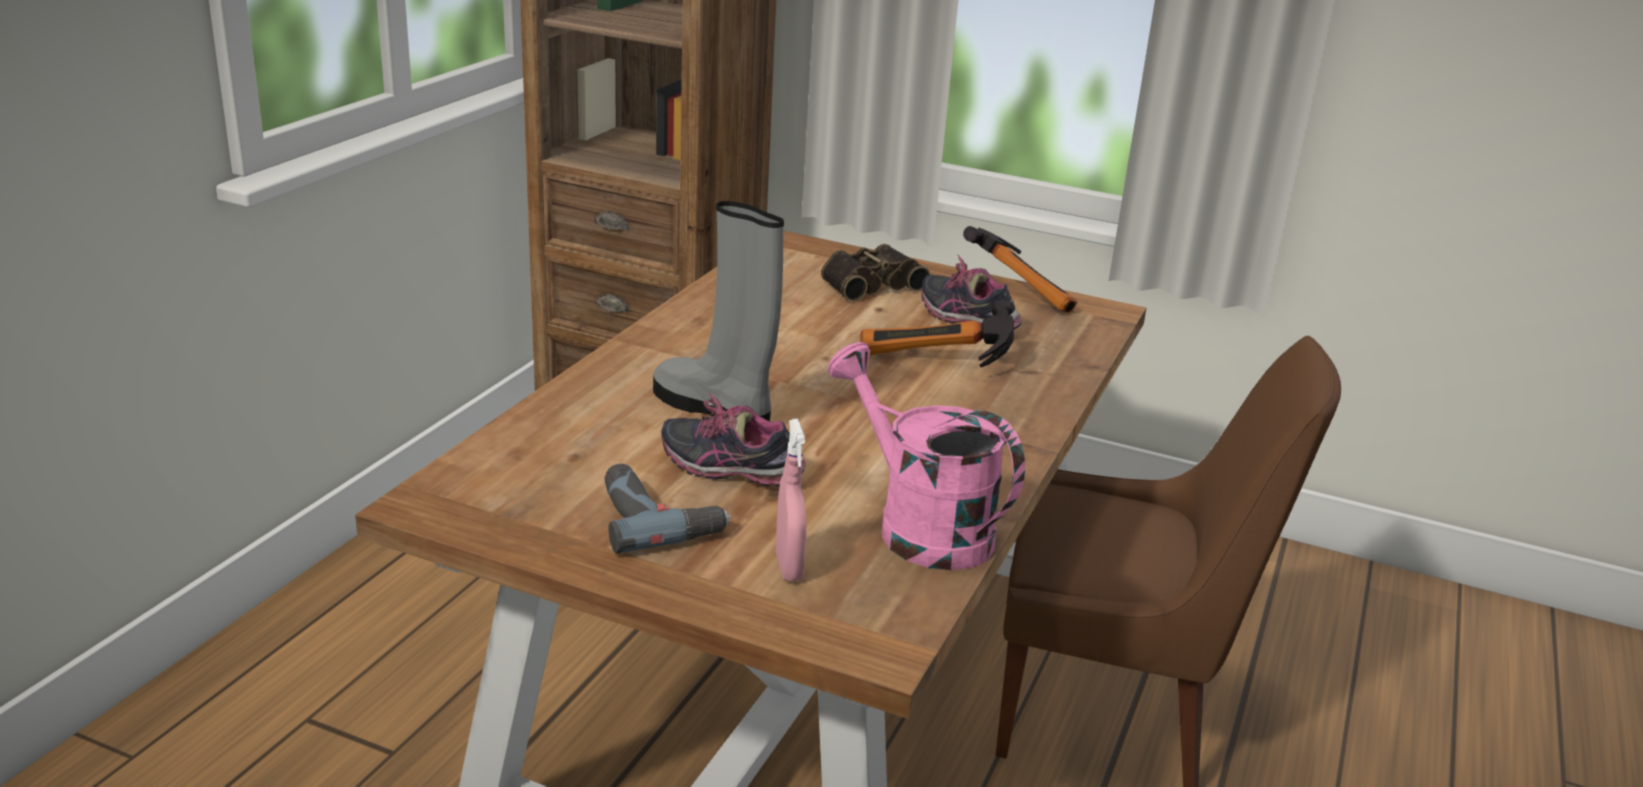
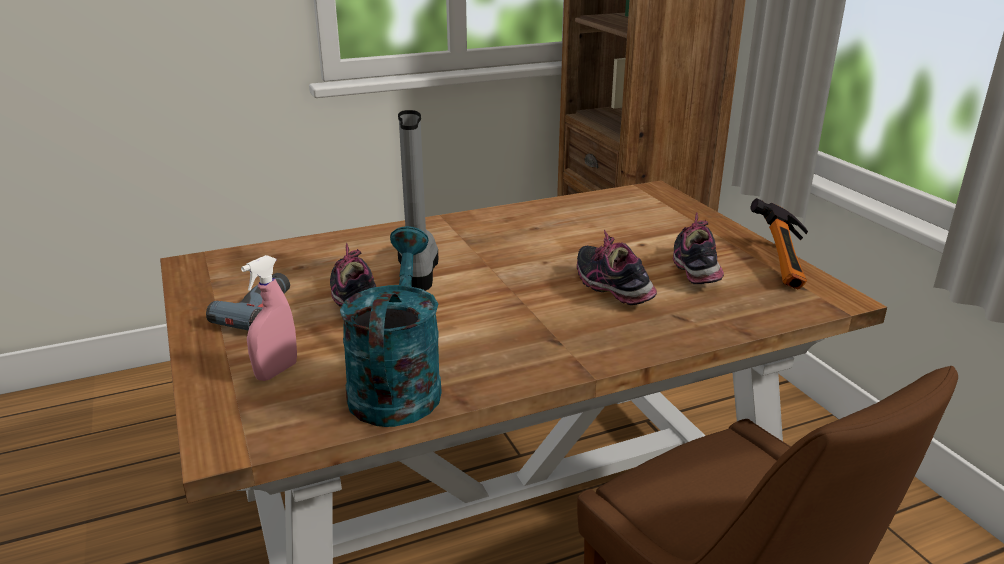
camera: 45 degrees right, 0 degrees up
binoculars [821,244,931,302] -> none
pink watering can [828,342,1025,570] -> turquoise watering can [340,226,442,427]
hammer [860,300,1014,367] -> shoe [577,230,657,305]

